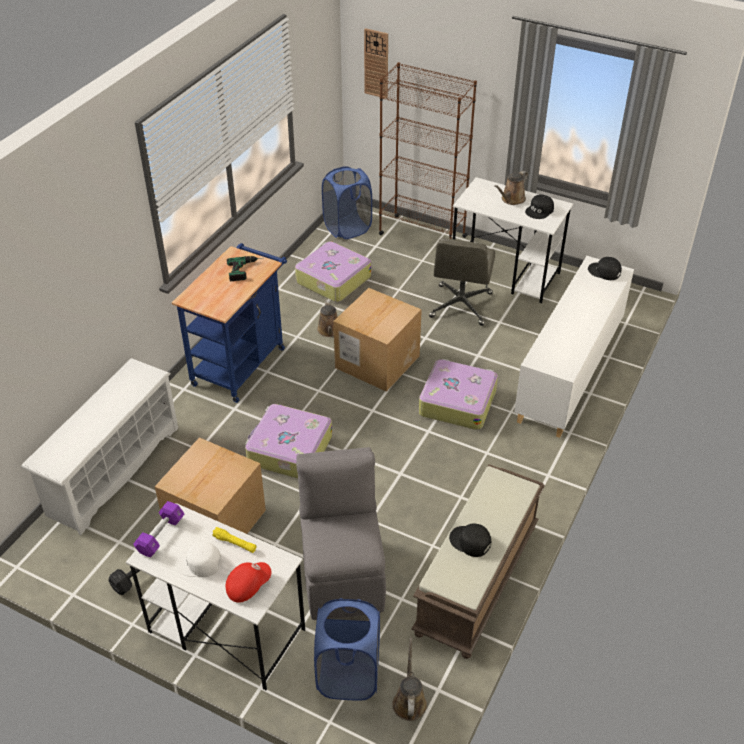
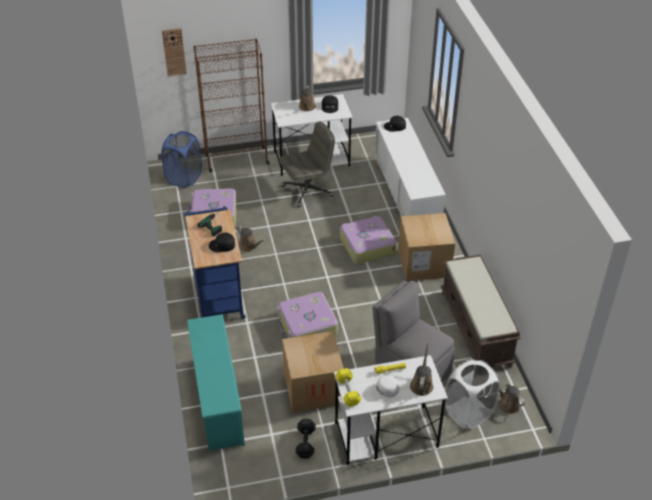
camera: 40 degrees left, 0 degrees up
white shoe rack [21,358,178,535] -> turquoise shoe rack [187,314,245,451]
purple dumbbell [133,501,184,557] -> yellow dumbbell [335,368,362,407]
red cap [226,562,271,603] -> brown watering can [410,342,433,396]
blue laundry basket [314,598,380,700] -> white laundry basket [445,359,500,429]
cardboard box [333,288,422,392] -> cardboard box moved to [398,213,455,281]
grey office chair [429,238,495,326] -> grey office chair turned 90 degrees counterclockwise [279,122,335,207]
black cap [449,524,491,557] -> black cap moved to [209,232,235,252]

